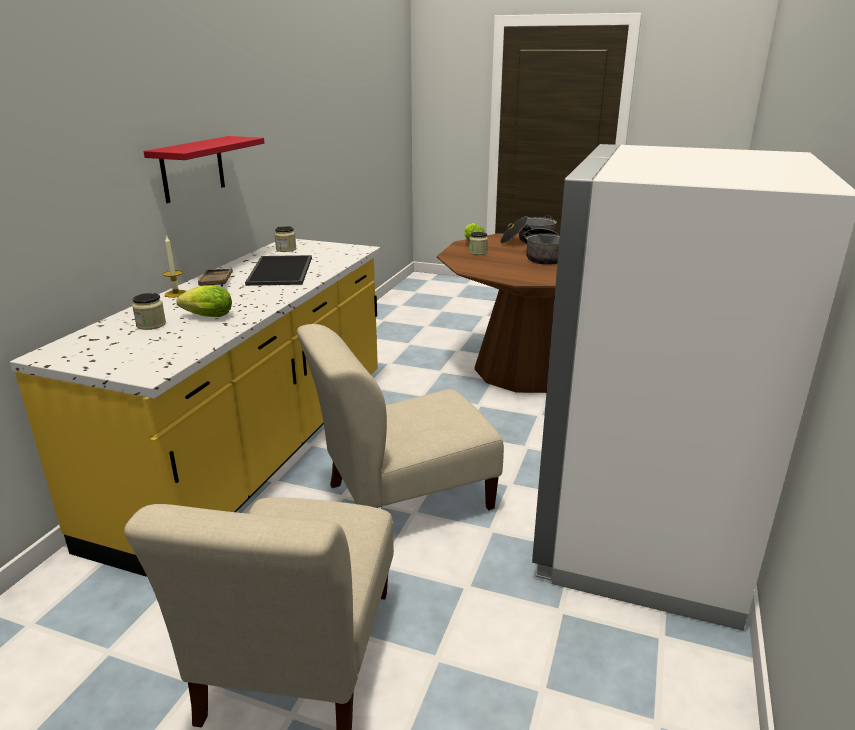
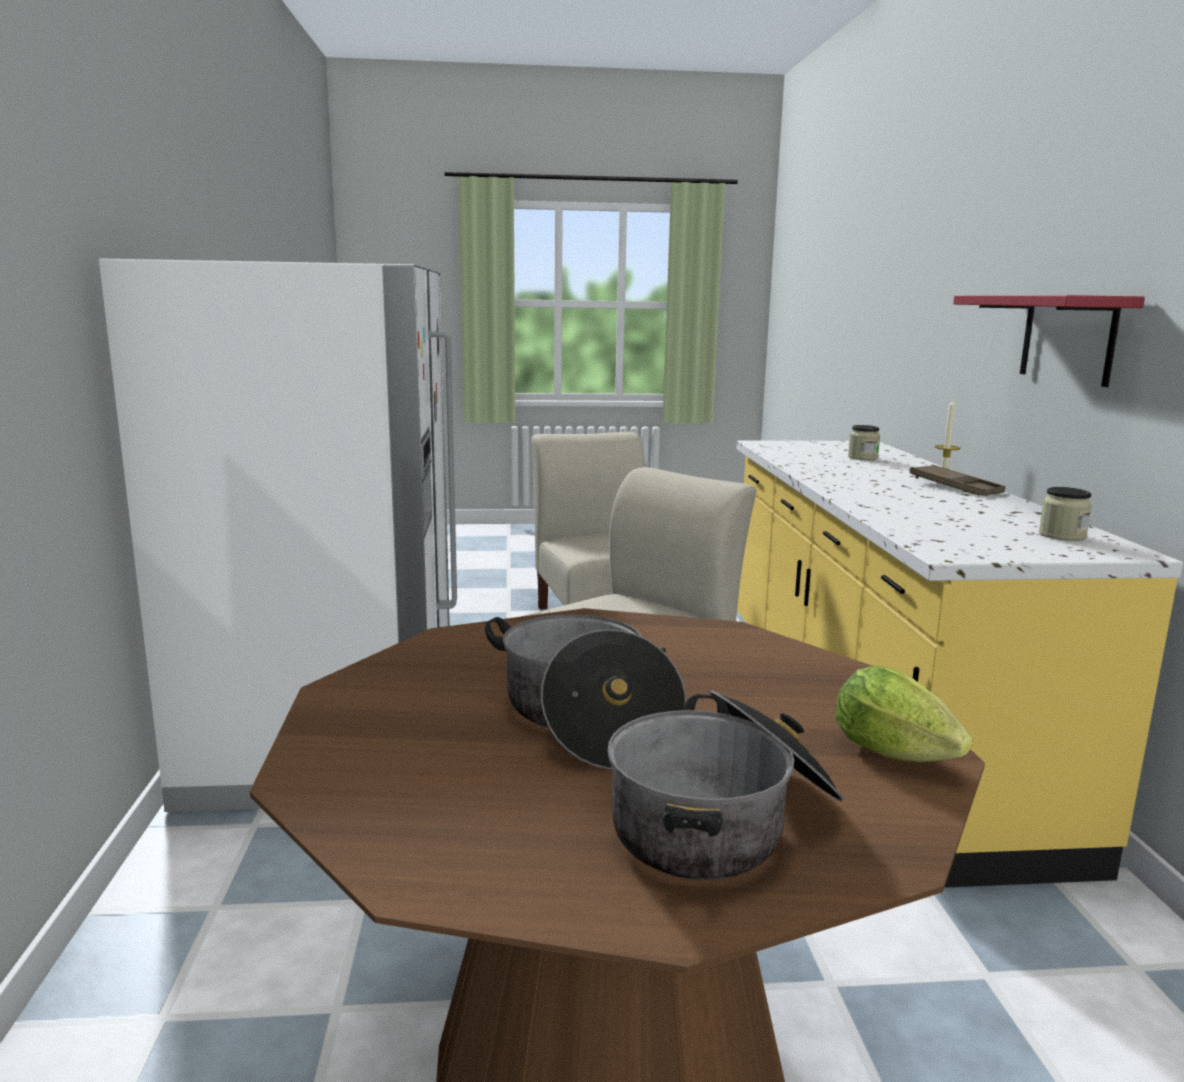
camera: 155 degrees right, 10 degrees down
lettuce [176,285,232,317] -> none
tray [245,255,312,286] -> none
jar [469,232,488,255] -> none

